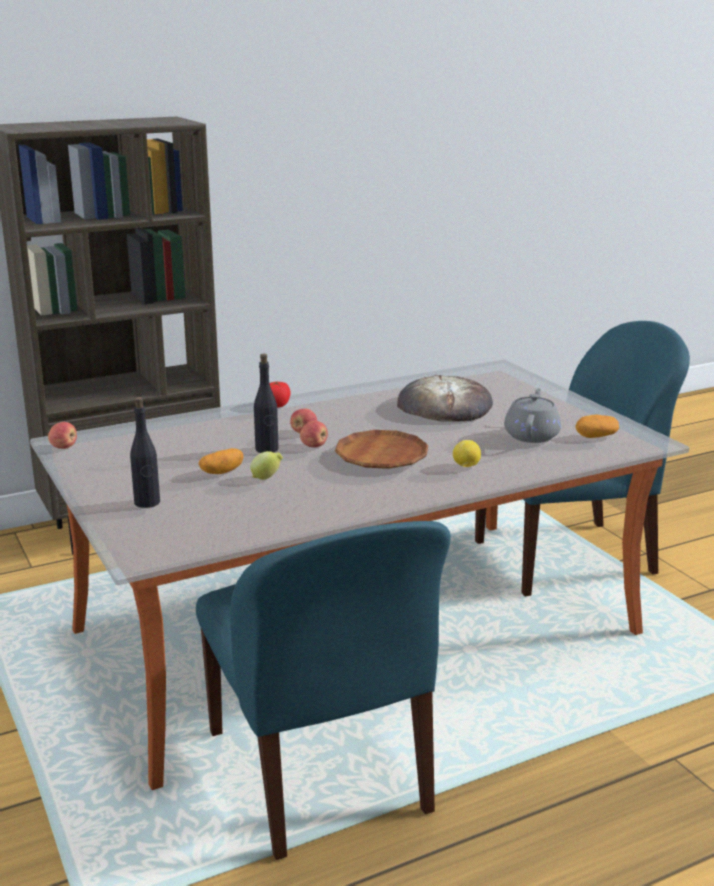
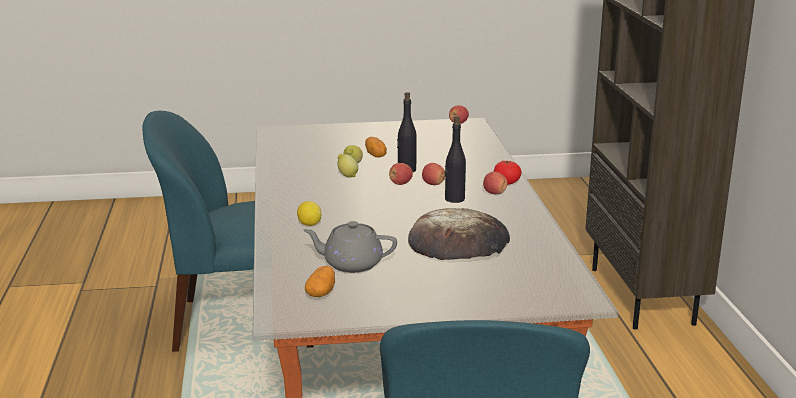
camera: 110 degrees right, 0 degrees up
black bottle [130,397,160,508] -> black bottle moved to [445,116,466,203]
brown plate [335,430,428,469] -> none
grey teapot [504,388,561,443] -> grey teapot turned 150 degrees clockwise [303,221,397,273]
none -> lemon [337,153,358,177]
none -> apple [483,171,507,194]

